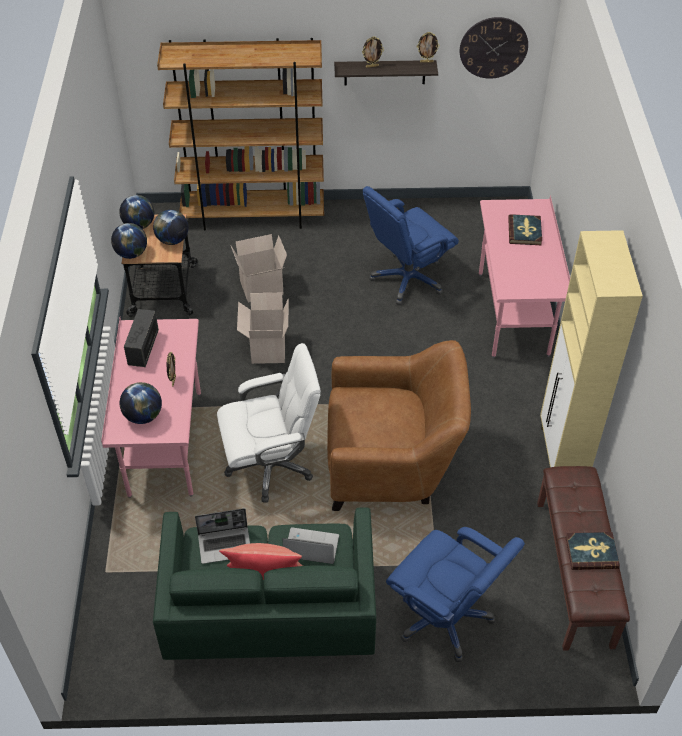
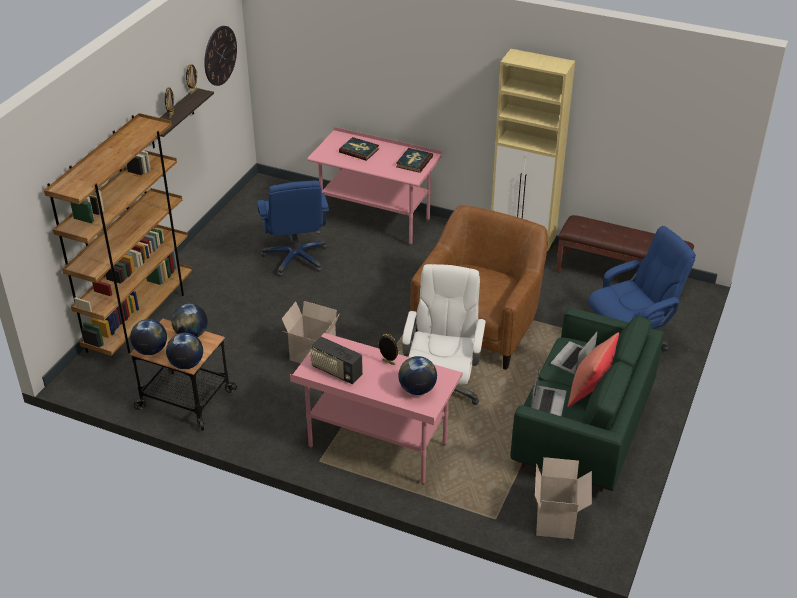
camera: 65 degrees left, 10 degrees down
cardboard box [231,234,287,303] -> cardboard box moved to [535,457,592,539]
book [566,532,620,570] -> book moved to [396,148,433,173]

